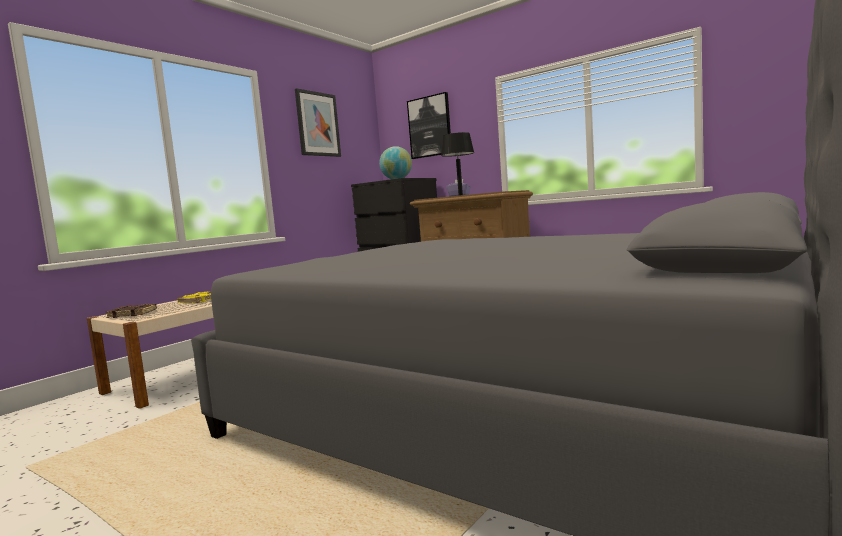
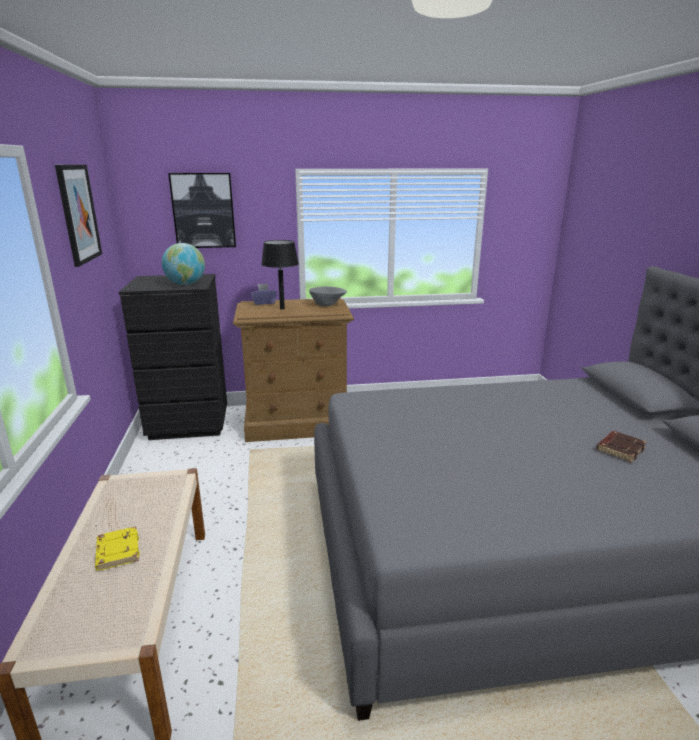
camera: 45 degrees left, 15 degrees up
brown book [106,304,157,318] -> brown book moved to [596,431,647,463]
none -> grey bowl [309,286,347,306]

